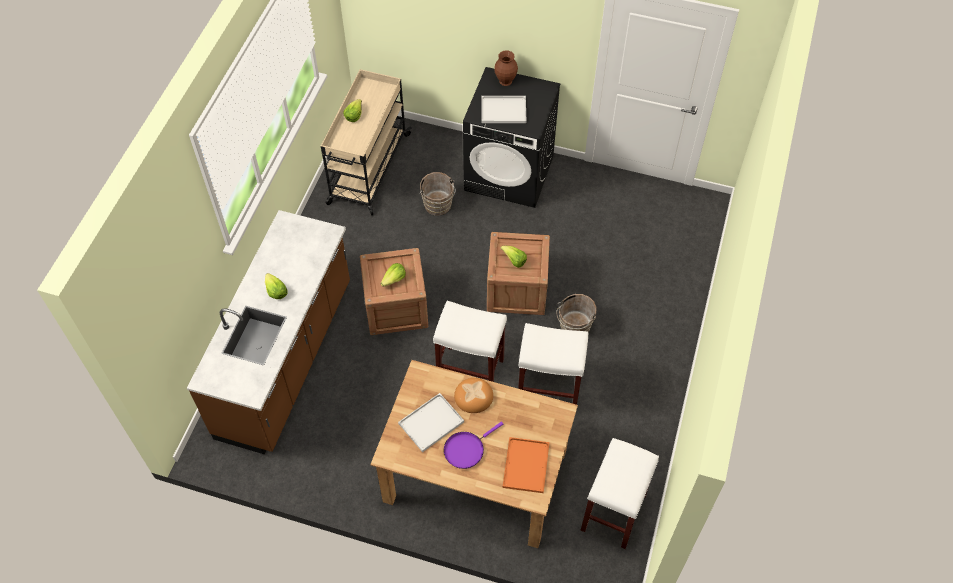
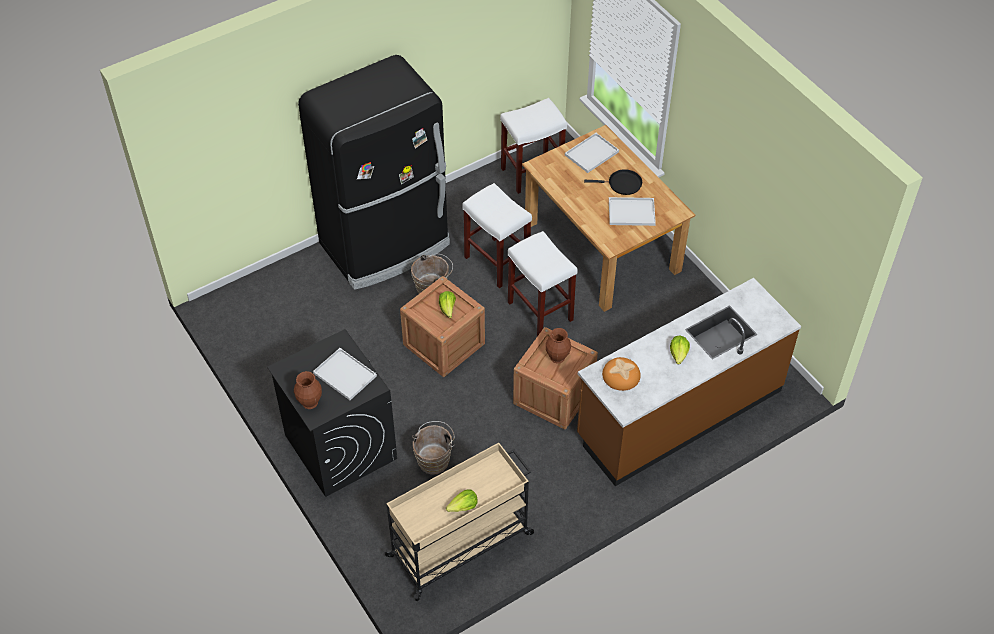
camera: 140 degrees left, 5 degrees down
lettuce [381,263,406,287] -> brown vase [546,328,571,364]
purple frying pan [444,422,503,469] -> black frying pan [584,169,642,195]
bread [454,378,493,413] -> bread moved to [602,357,641,391]
orange tray [503,437,549,493] -> white tray [565,133,619,173]
none -> black fridge [298,55,450,290]

